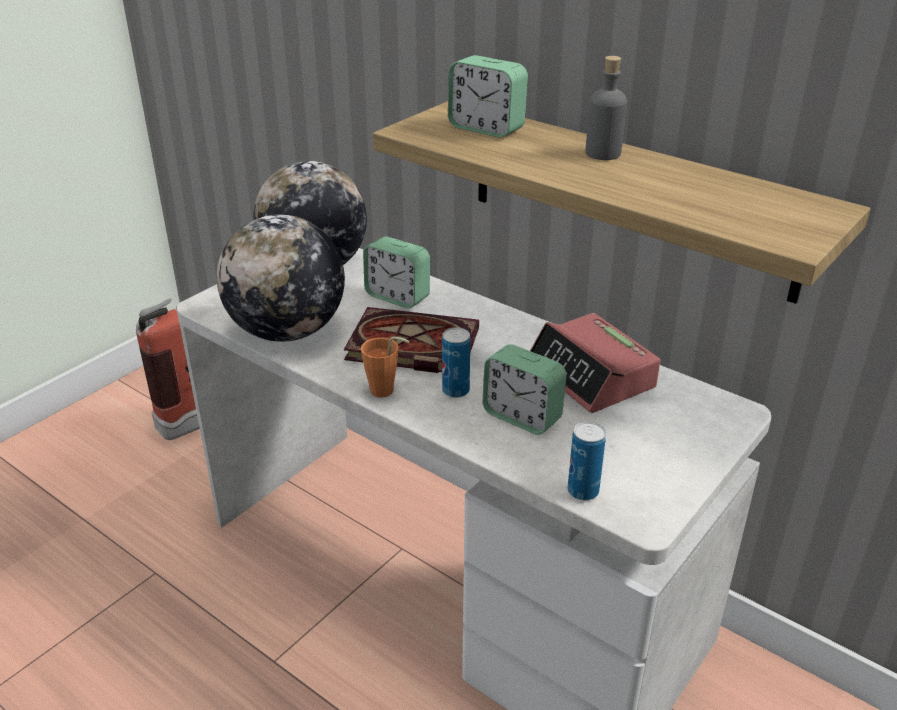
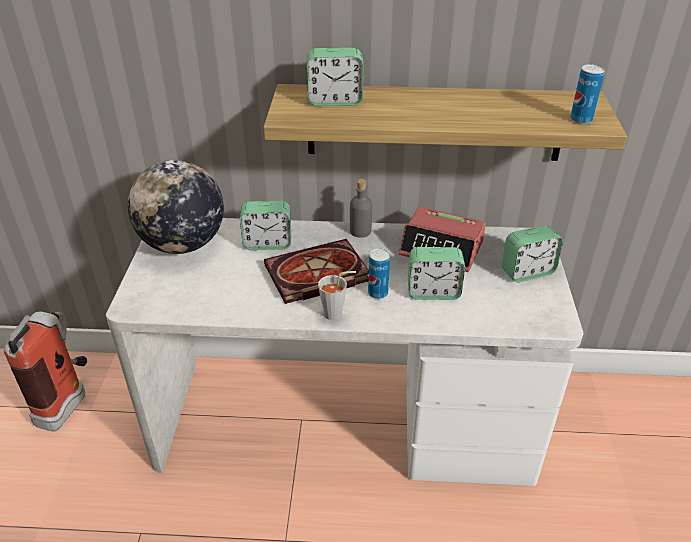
camera: 35 degrees left, 5 degrees up
globe [217,215,345,342] -> none
orange cup [361,337,409,398] -> grey cup [318,271,356,320]
can [568,421,606,500] -> can moved to [570,64,605,124]
grey bottle [585,56,627,160] -> grey bottle moved to [350,179,372,238]
none -> alarm clock [502,225,563,282]

